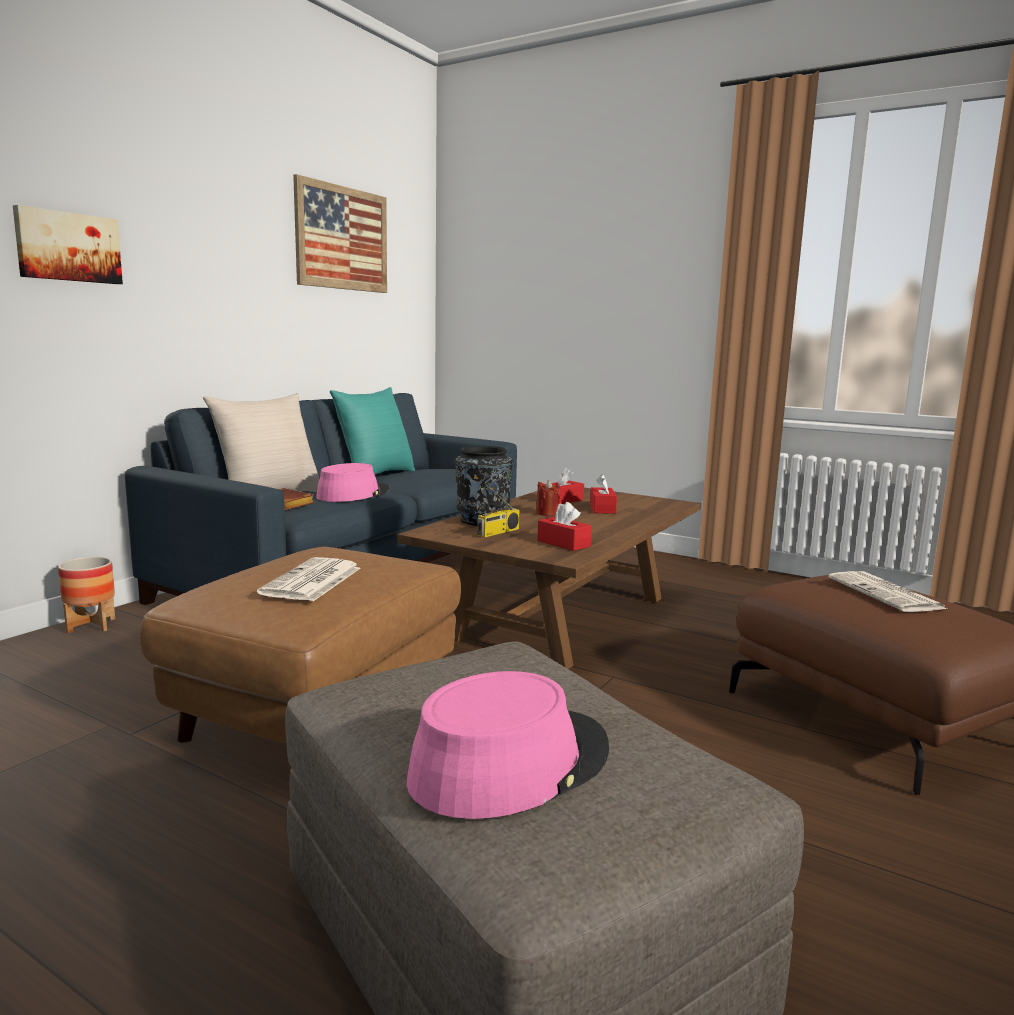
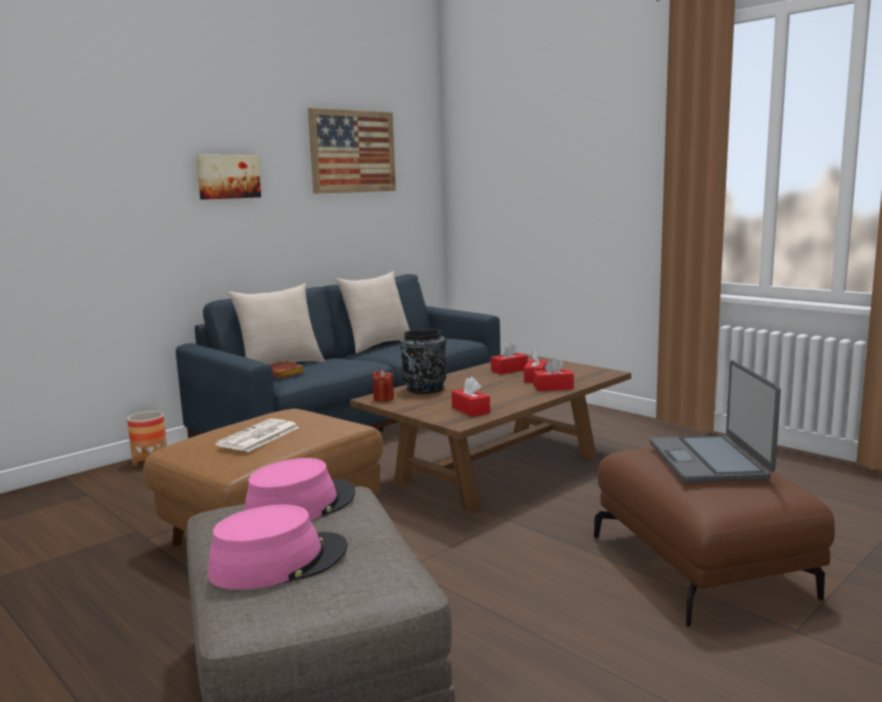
camera: 15 degrees right, 0 degrees up
picture [13,205,123,284] -> picture moved to [196,155,261,200]
pink hat [316,463,389,502] -> pink hat moved to [244,458,355,521]
turquoise pillow [330,387,415,475] -> beige pillow [335,271,410,354]
radio [477,483,519,538] -> none
red candle [536,480,560,516] -> red candle moved to [372,370,394,402]
newspaper [828,571,947,612] -> laptop [650,360,781,483]
none -> red tissue box [534,358,574,391]

